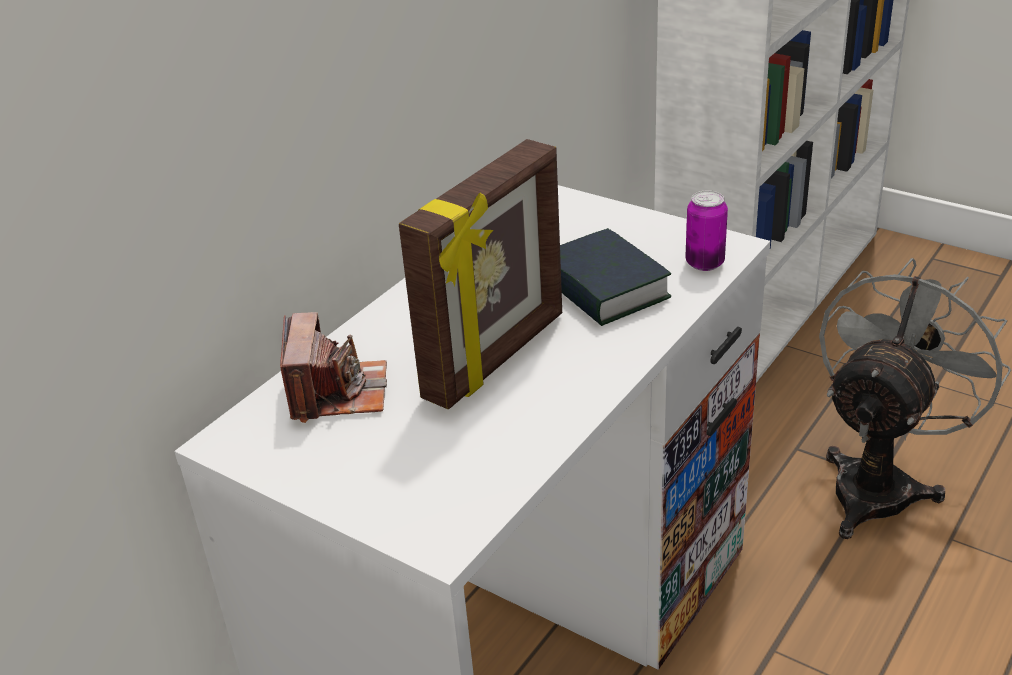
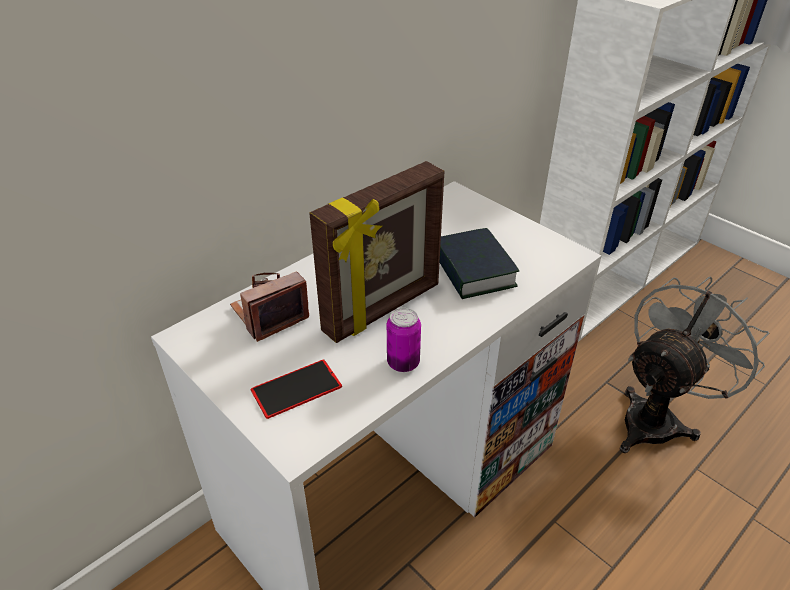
camera: 10 degrees right, 5 degrees up
camera [280,312,387,423] -> camera turned 135 degrees counterclockwise [230,271,309,342]
can [685,190,728,271] -> can moved to [387,308,421,372]
none -> phone [251,360,342,419]

